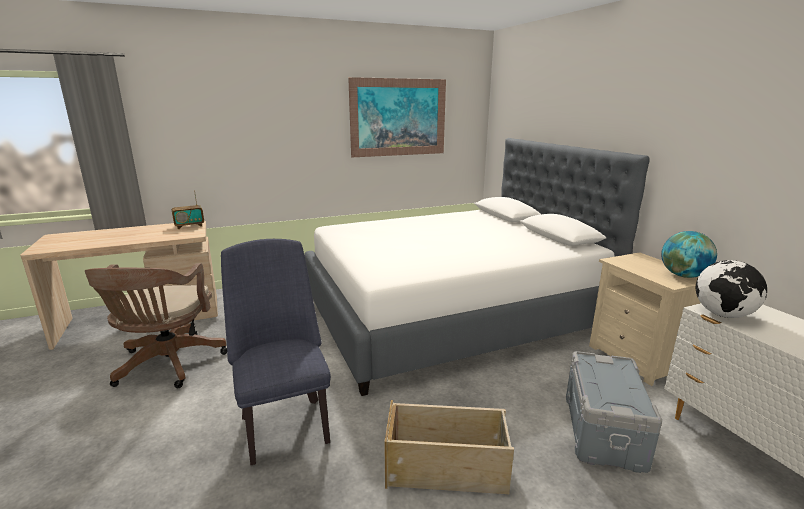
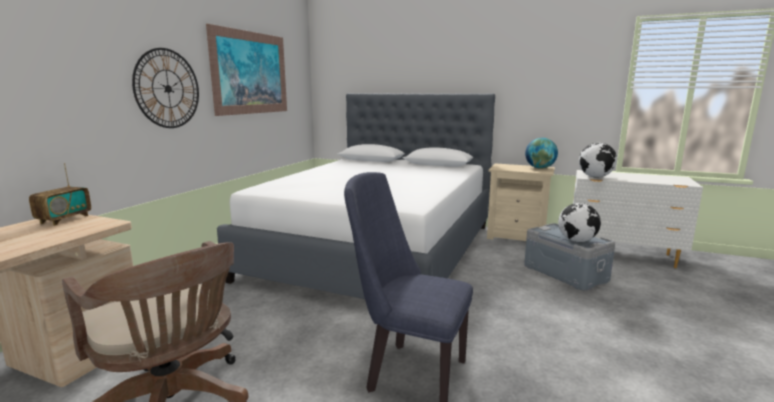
camera: 45 degrees left, 5 degrees down
beige storage box [384,400,514,494] -> none
none -> wall clock [132,48,199,128]
none -> globe [558,203,601,242]

